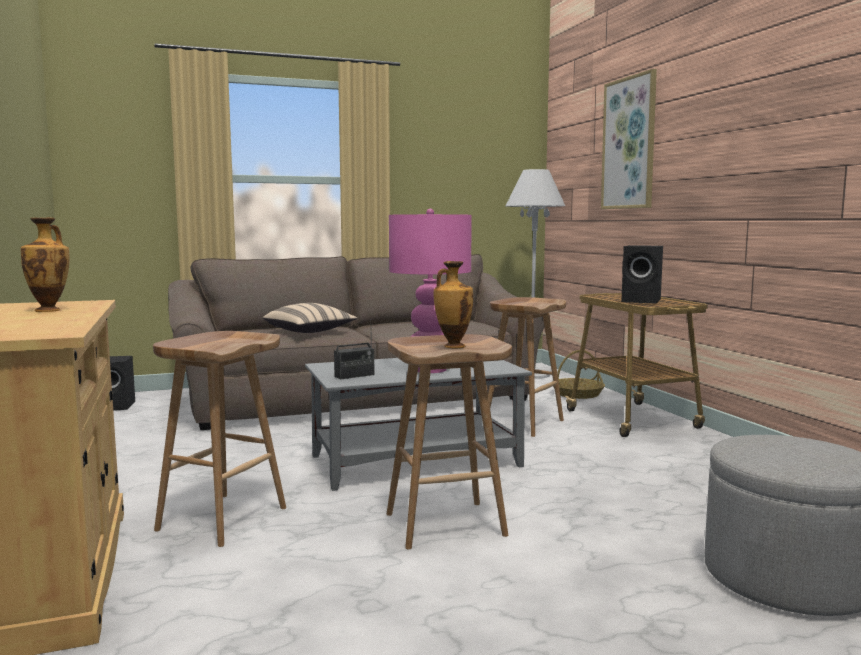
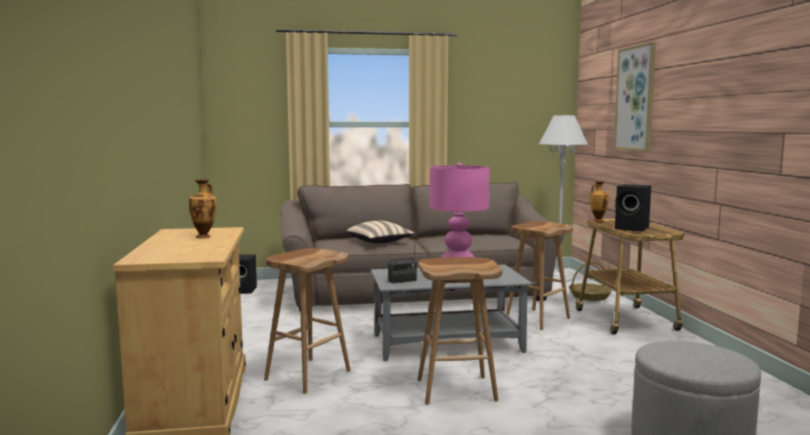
camera: 10 degrees right, 0 degrees up
vase [434,261,473,348] -> vase moved to [589,181,609,222]

